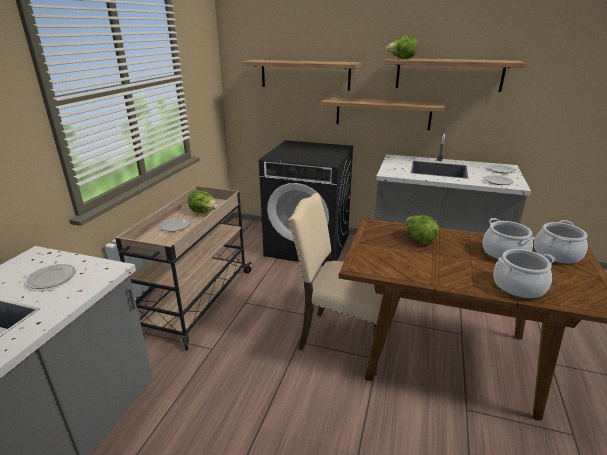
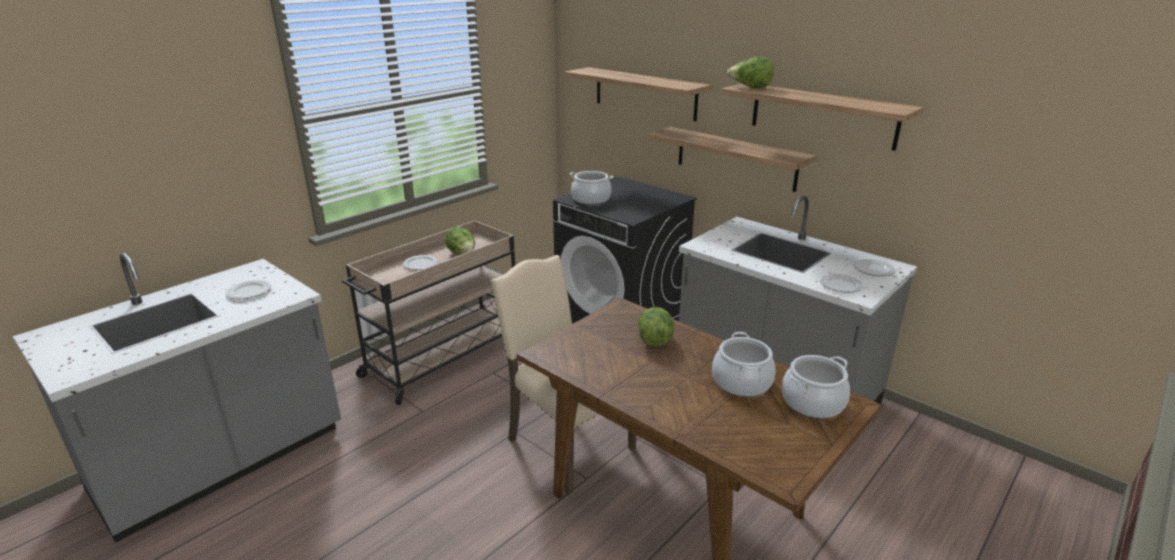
camera: 25 degrees right, 0 degrees up
cooking pot [493,249,555,299] -> cooking pot moved to [570,171,613,205]

